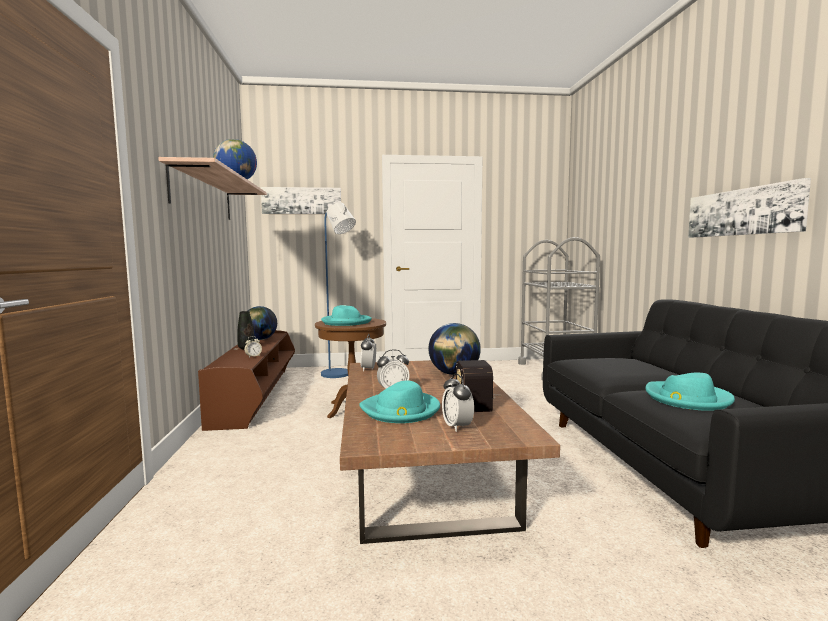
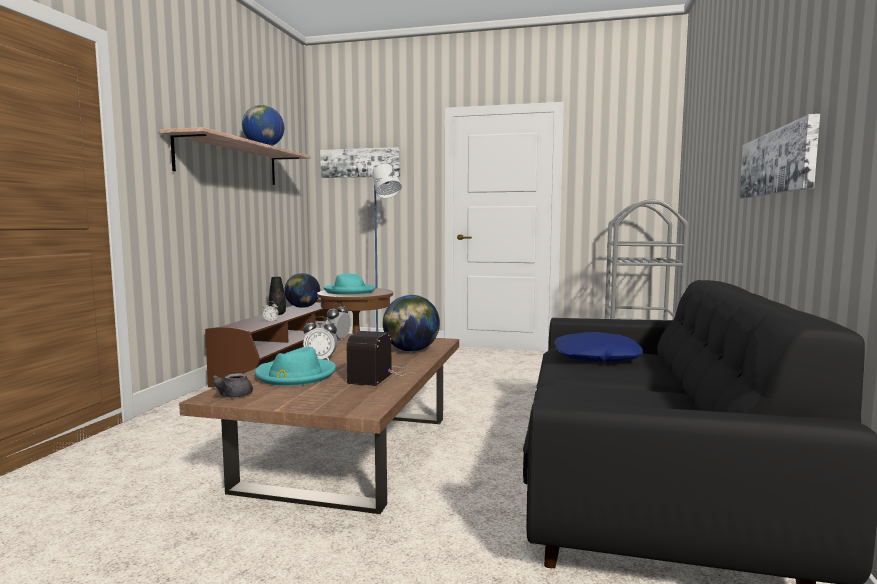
camera: 20 degrees right, 0 degrees up
alarm clock [442,373,474,432] -> none
turquoise hat [645,373,735,411] -> none
none -> grey teapot [212,373,253,398]
none -> blue pillow [554,332,643,362]

